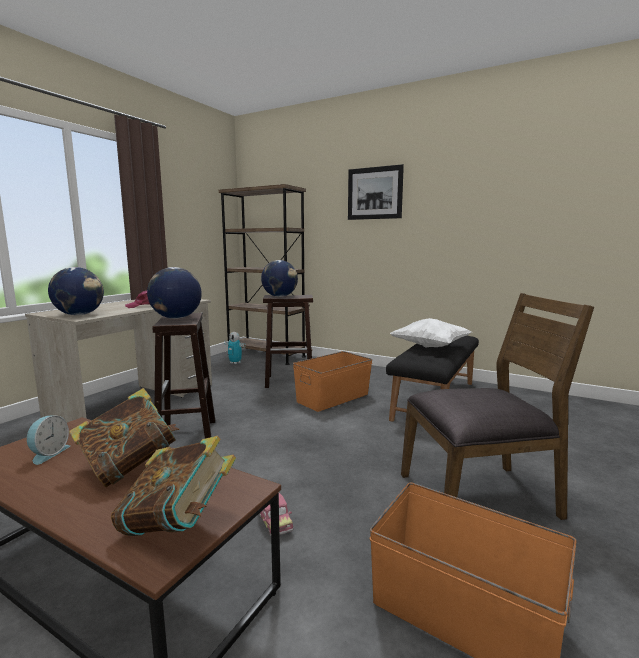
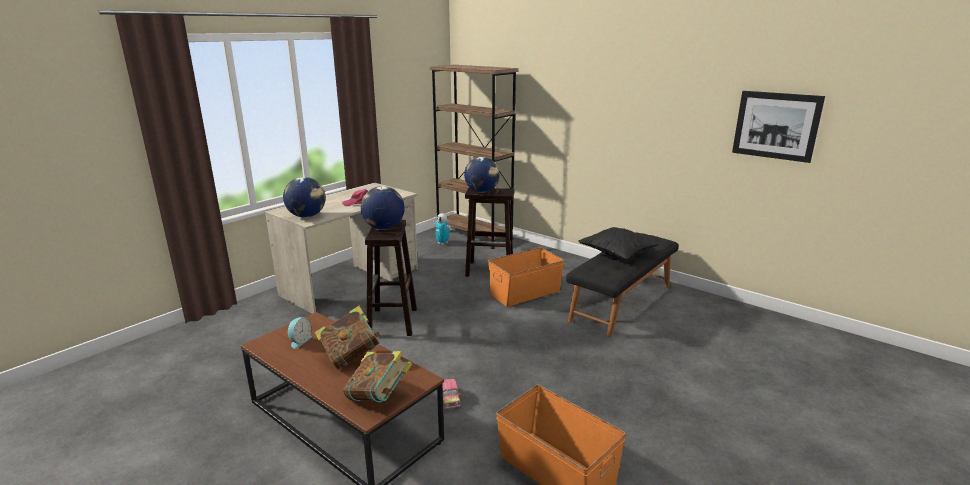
camera: 10 degrees right, 10 degrees up
picture [348,164,404,220] -> picture moved to [732,91,825,163]
white pillow [390,318,472,348] -> black pillow [578,227,661,260]
brown chair [401,293,594,520] -> none

